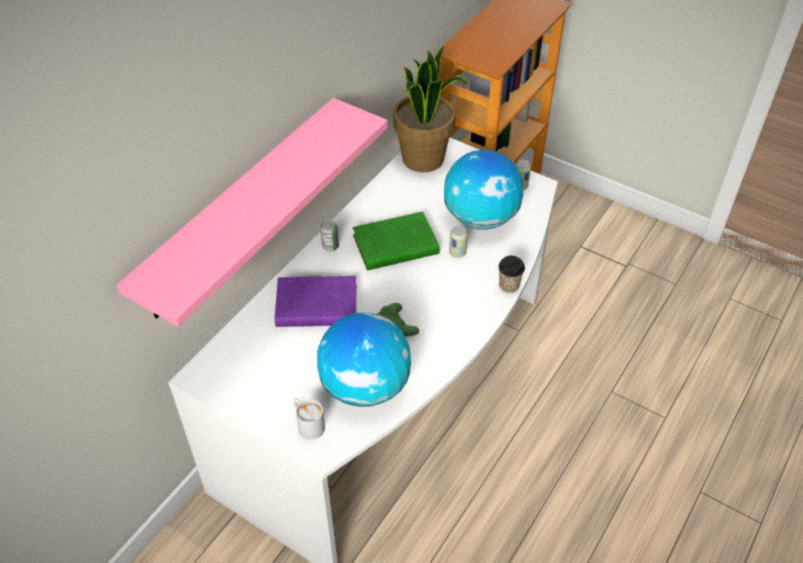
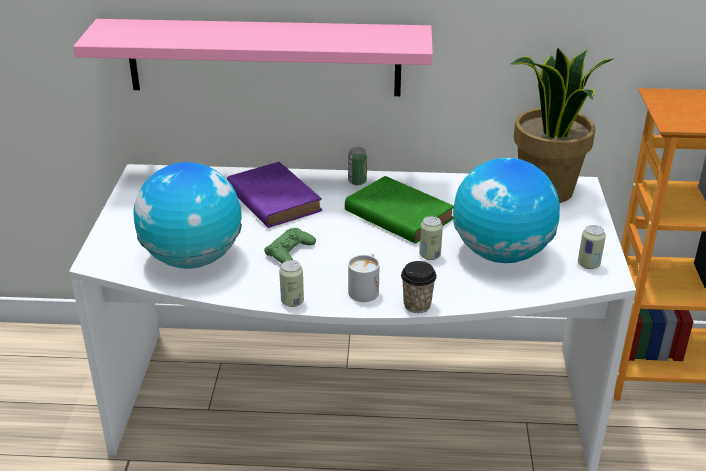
camera: 60 degrees right, 15 degrees down
white mug [293,398,325,439] -> white mug moved to [348,253,380,302]
none -> can [279,260,304,307]

